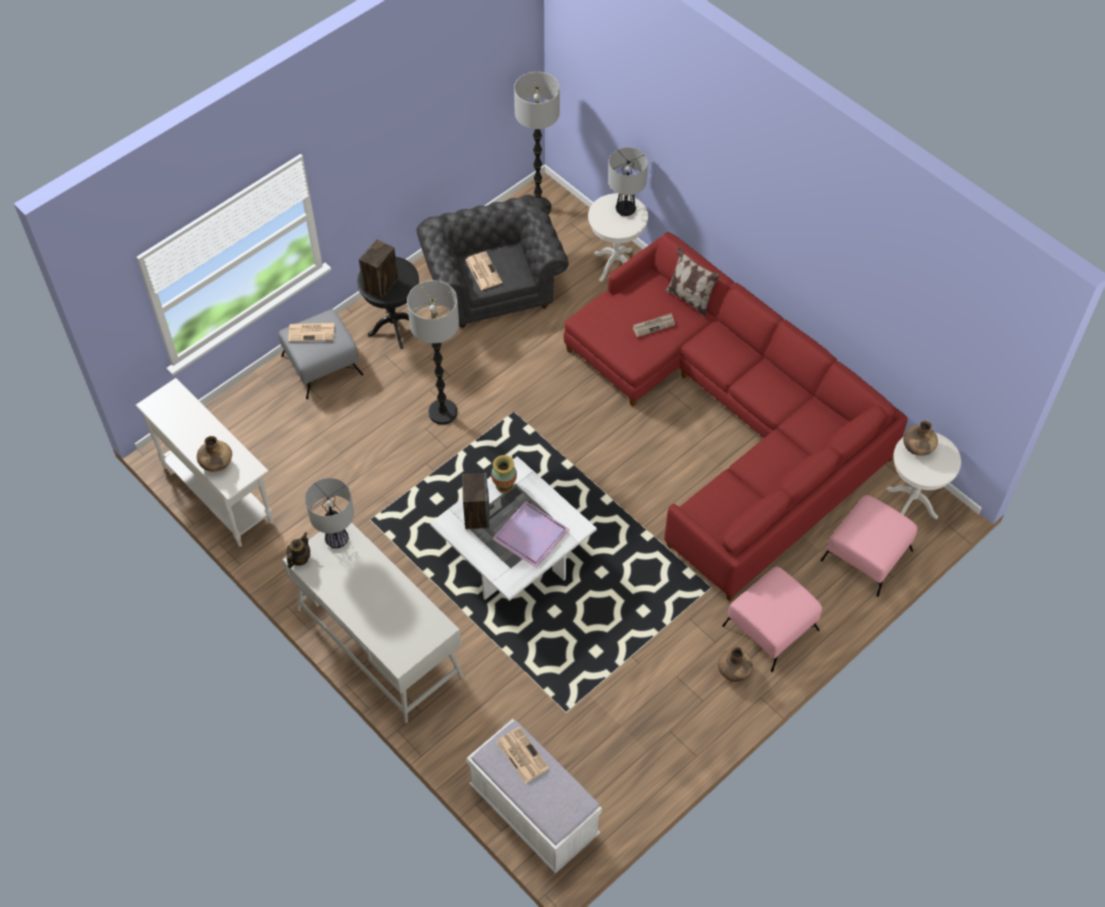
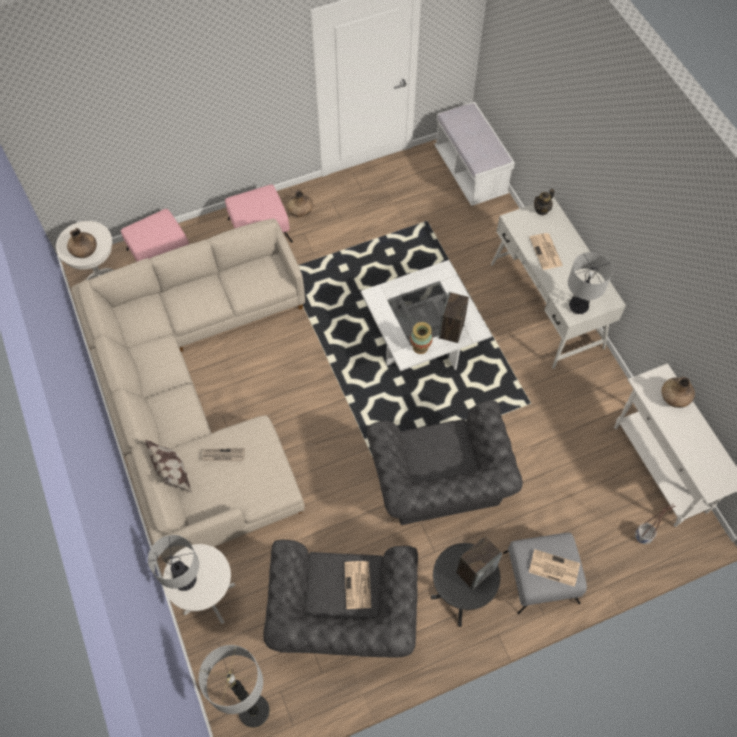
camera: 160 degrees left, 5 degrees up
teapot [287,532,311,568] -> teapot moved to [534,189,555,216]
floor lamp [407,281,459,425] -> grey armchair [367,400,523,525]
purple tray [492,501,570,568] -> none
newspaper [497,727,549,784] -> newspaper moved to [529,233,563,270]
red sofa [564,232,908,601] -> beige sofa [71,218,305,564]
none -> planter [635,504,676,544]

